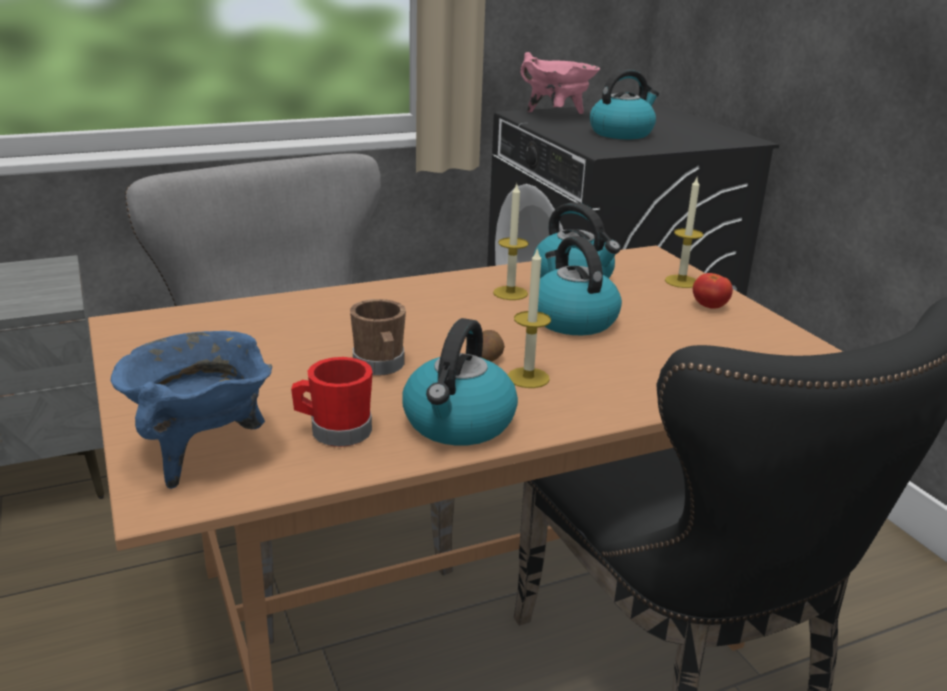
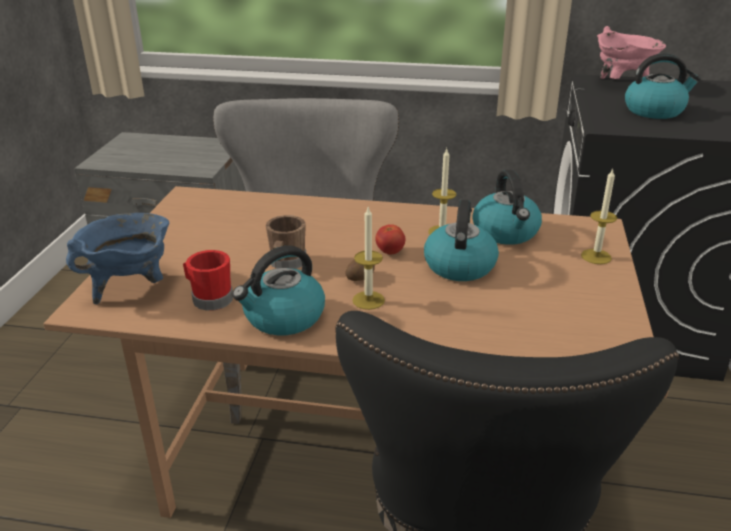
camera: 35 degrees right, 5 degrees up
tomato [693,273,733,309] -> tomato moved to [375,224,405,254]

